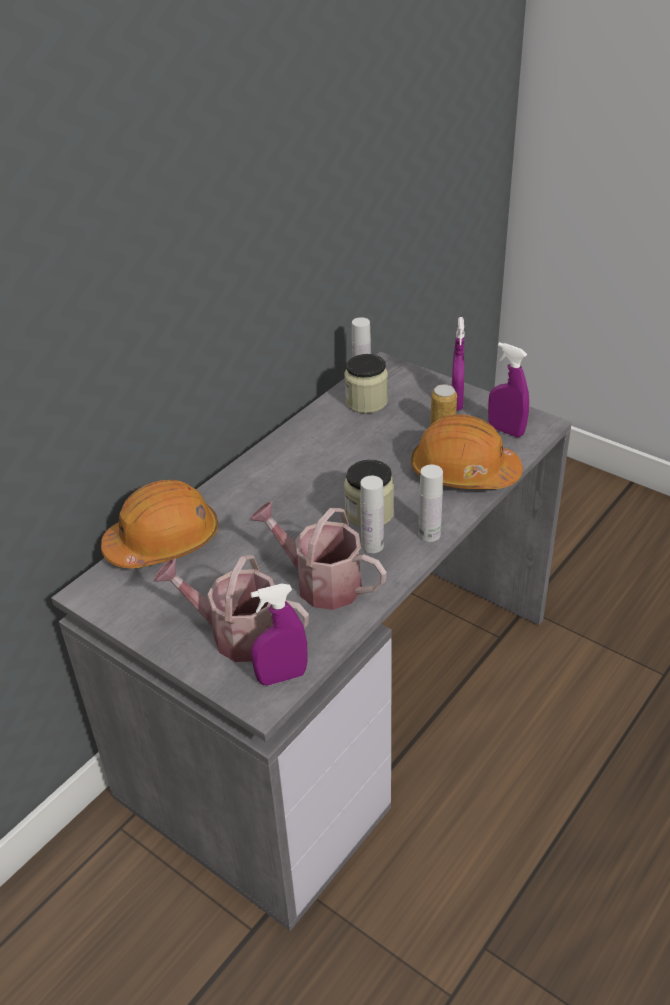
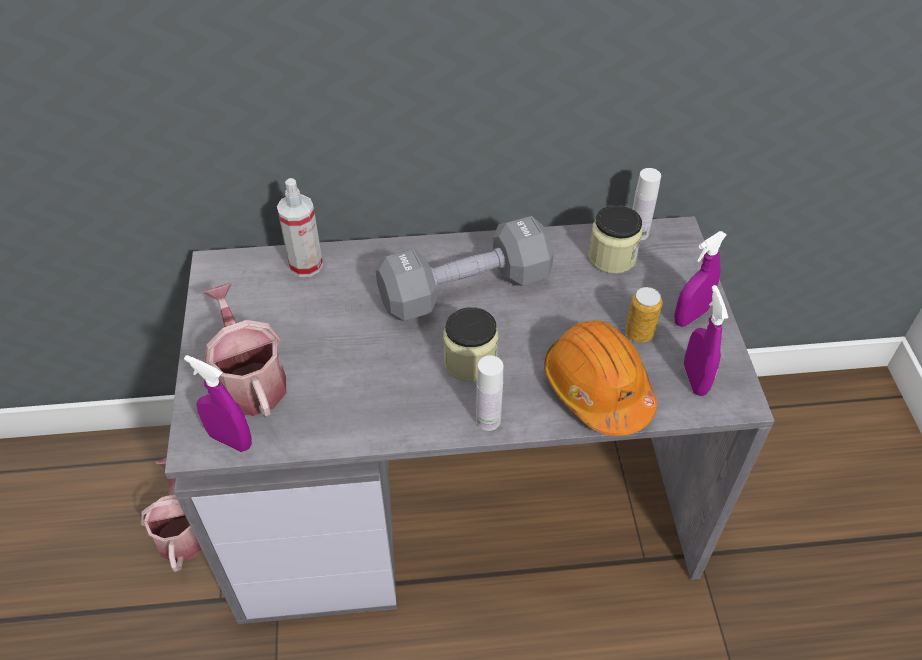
camera: 45 degrees right, 10 degrees up
orange hard hat [101,480,218,568] -> spray bottle [277,178,323,277]
watering can [249,502,387,610] -> watering can moved to [141,458,202,572]
white bottle [360,476,384,553] -> none
none -> grey dumbbell [376,216,554,321]

